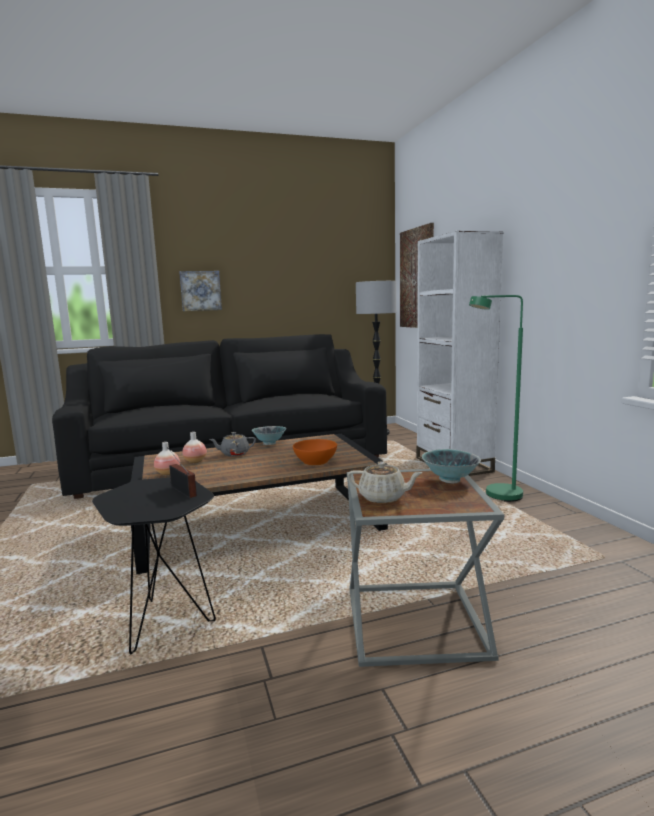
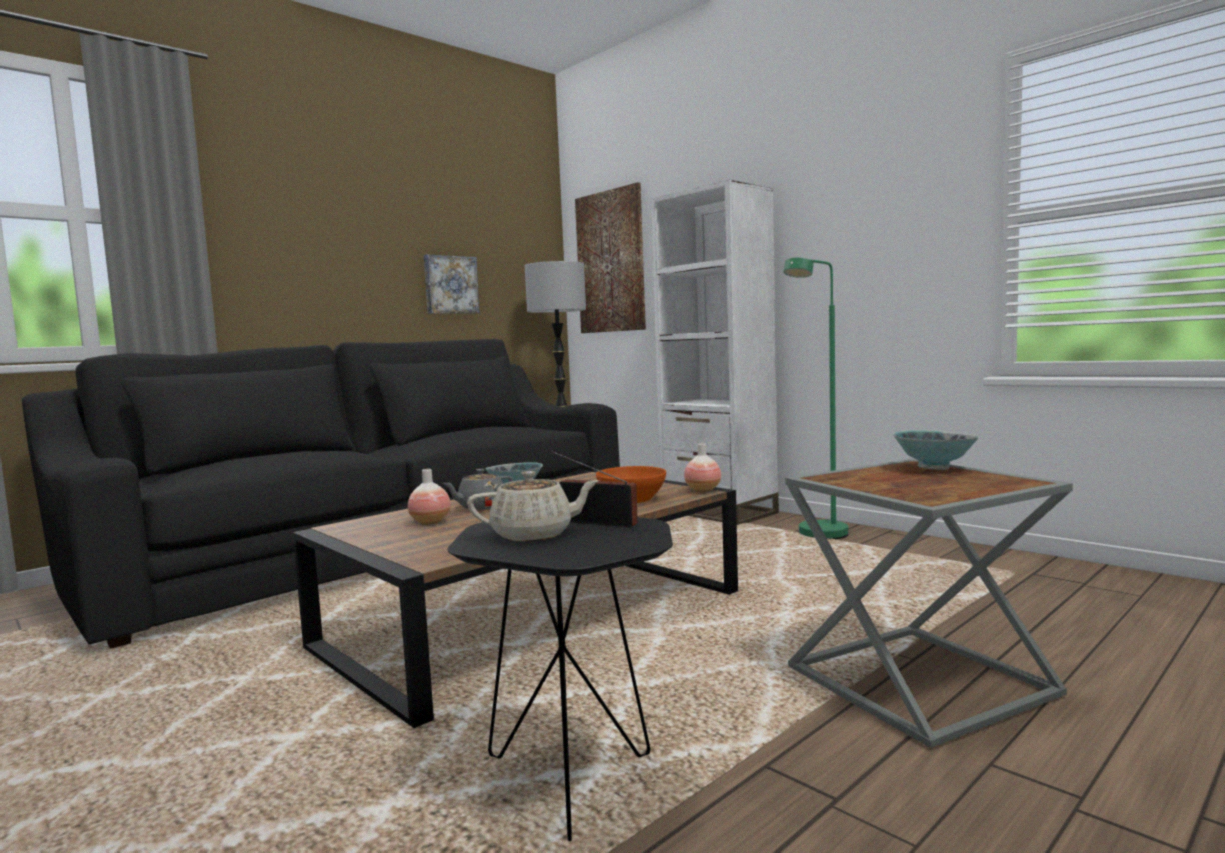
camera: 25 degrees left, 5 degrees down
vase [154,442,180,475] -> vase moved to [684,443,721,492]
picture [179,271,222,311] -> picture moved to [424,254,480,314]
beige teapot [347,461,423,503] -> beige teapot moved to [467,471,599,541]

